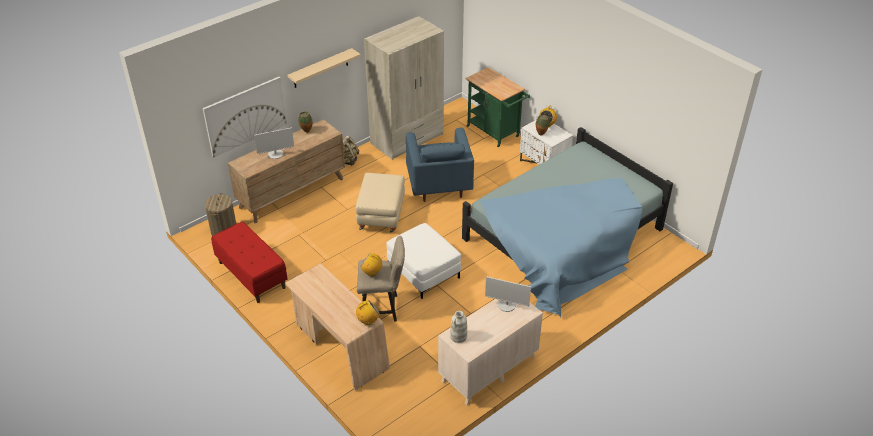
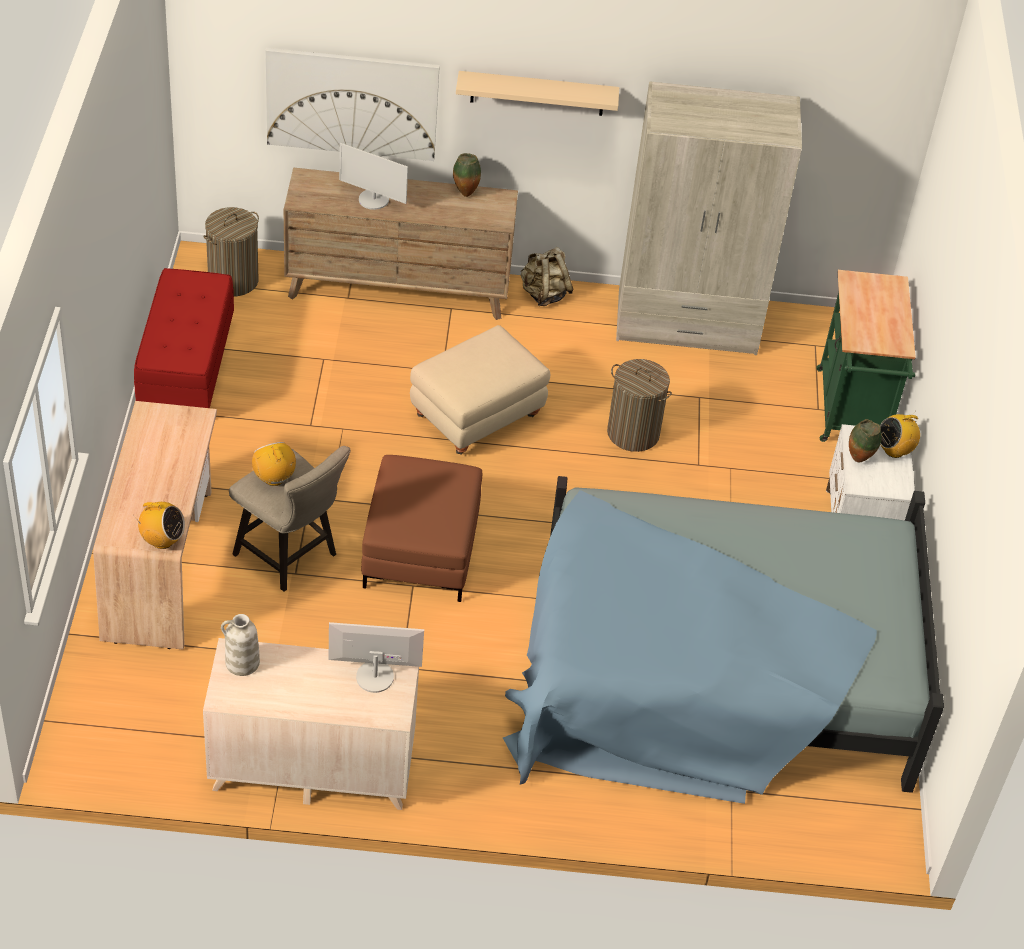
camera: 40 degrees right, 5 degrees up
white ottoman [387,223,461,299] -> brown ottoman [361,455,482,602]
blue armchair [406,128,474,202] -> laundry basket [607,359,672,452]
monitor [485,276,531,312] -> monitor turned 120 degrees clockwise [329,622,424,693]

